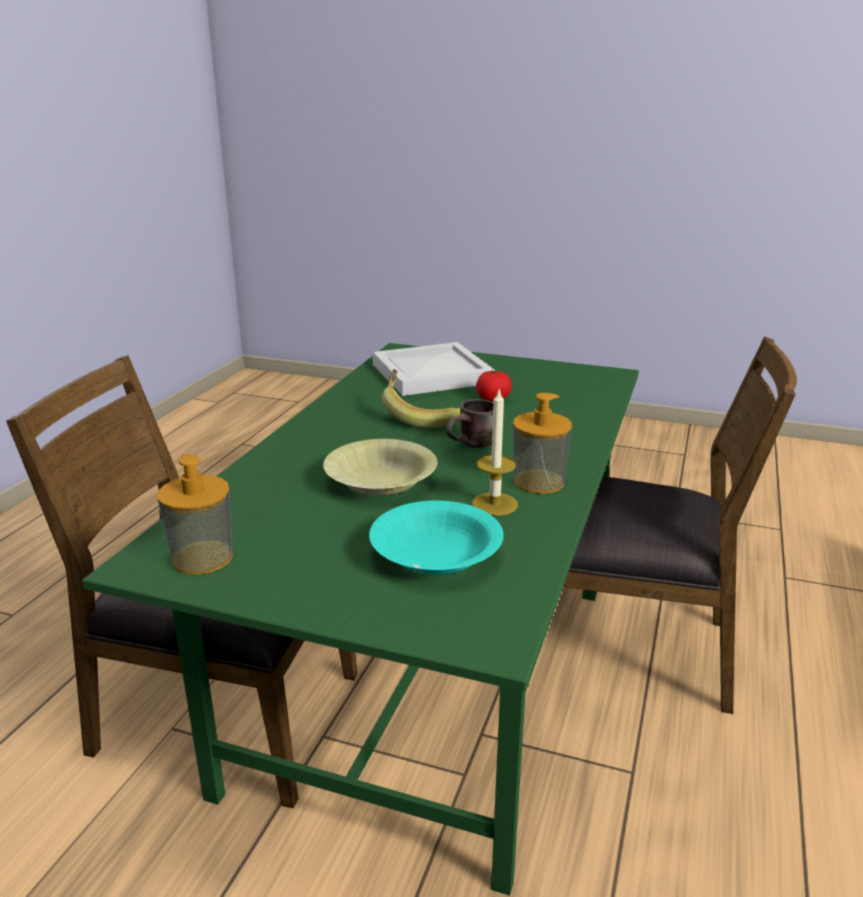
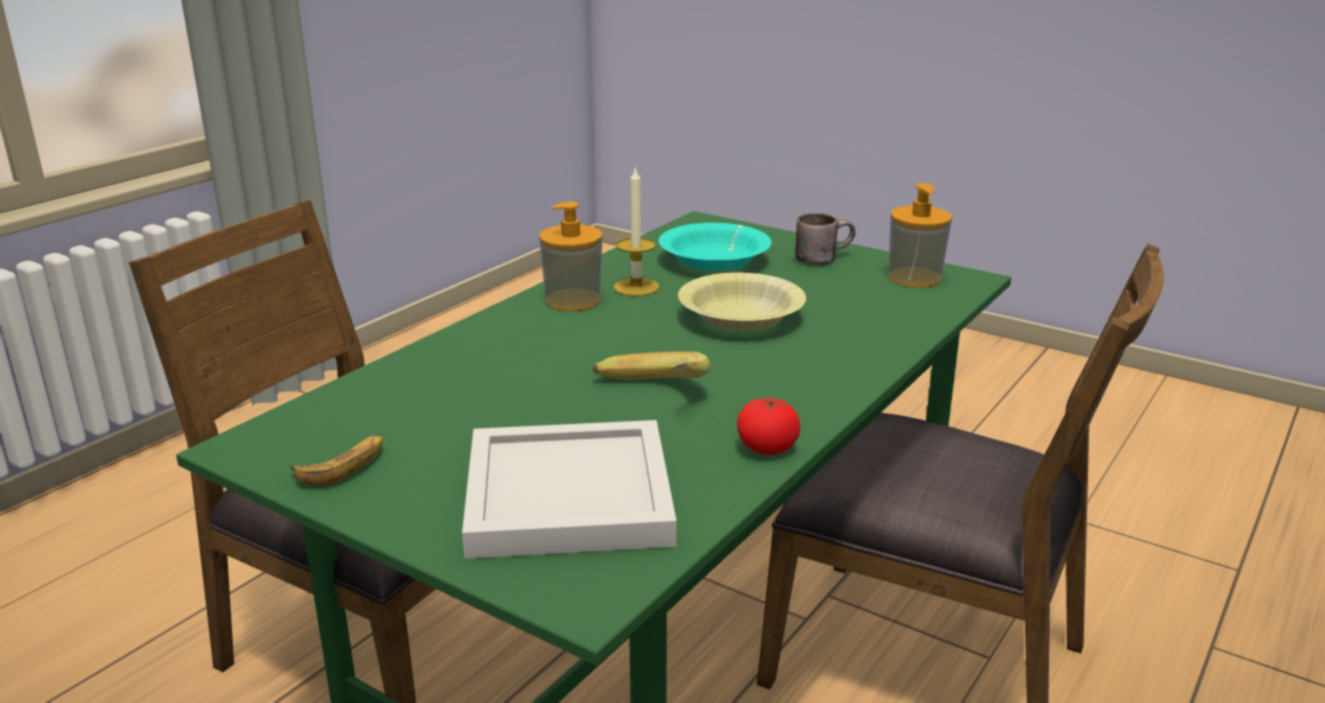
camera: 165 degrees left, 0 degrees up
brown mug [446,399,493,448] -> brown mug moved to [795,212,856,265]
tomato [476,370,512,401] -> tomato moved to [737,398,800,455]
none -> banana [291,436,383,486]

